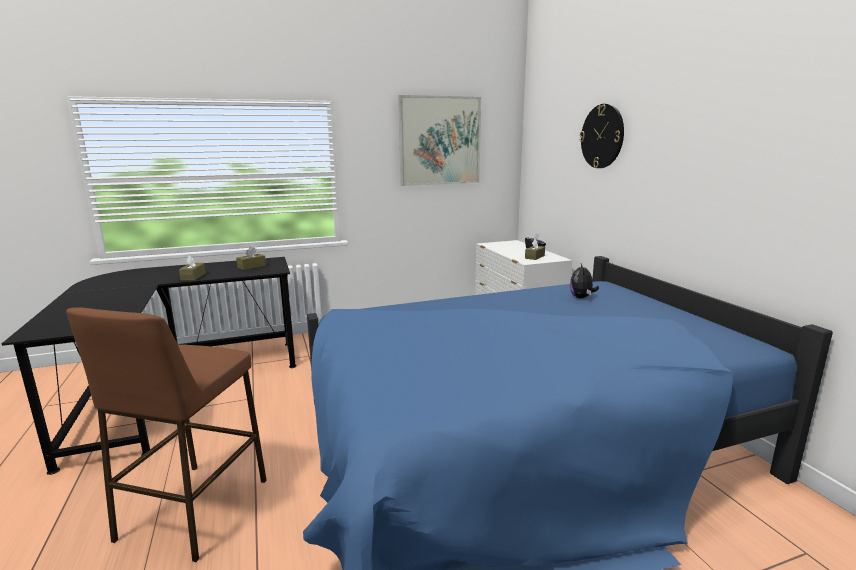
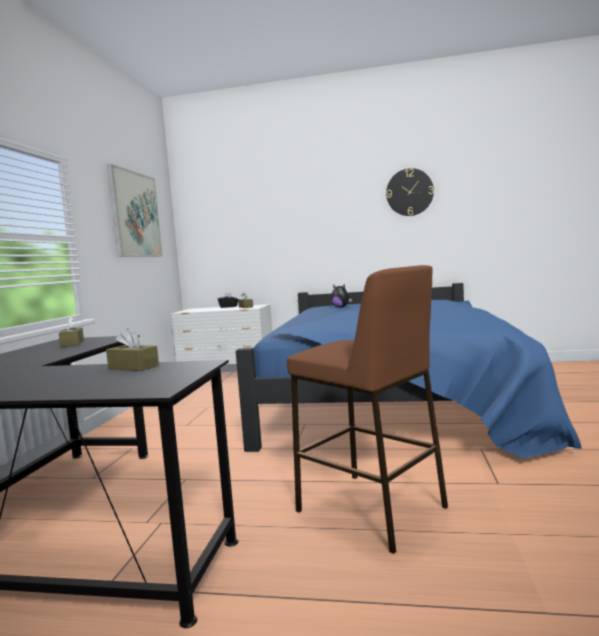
camera: 60 degrees left, 10 degrees down
brown tissue box [179,255,206,281] -> brown tissue box moved to [106,328,159,371]
wall clock [579,104,624,168] -> wall clock moved to [386,168,434,216]

